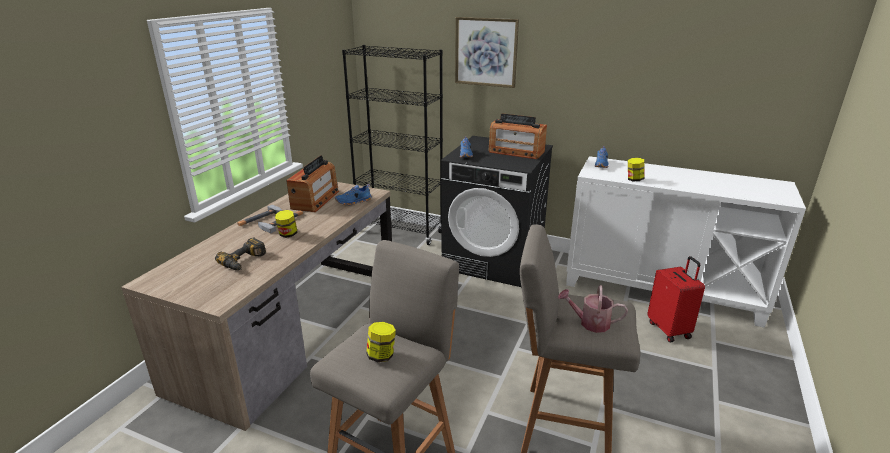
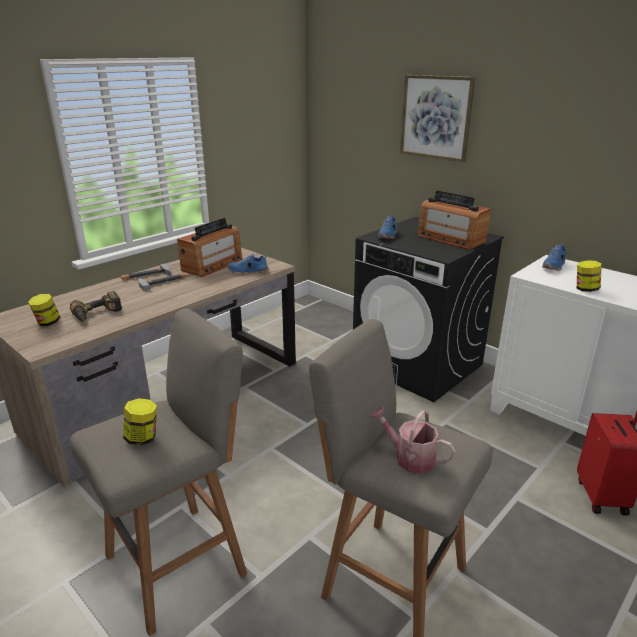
camera: 20 degrees right, 0 degrees up
jar [275,210,297,238] -> jar moved to [28,294,61,326]
black bookcase [342,45,443,245] -> none

